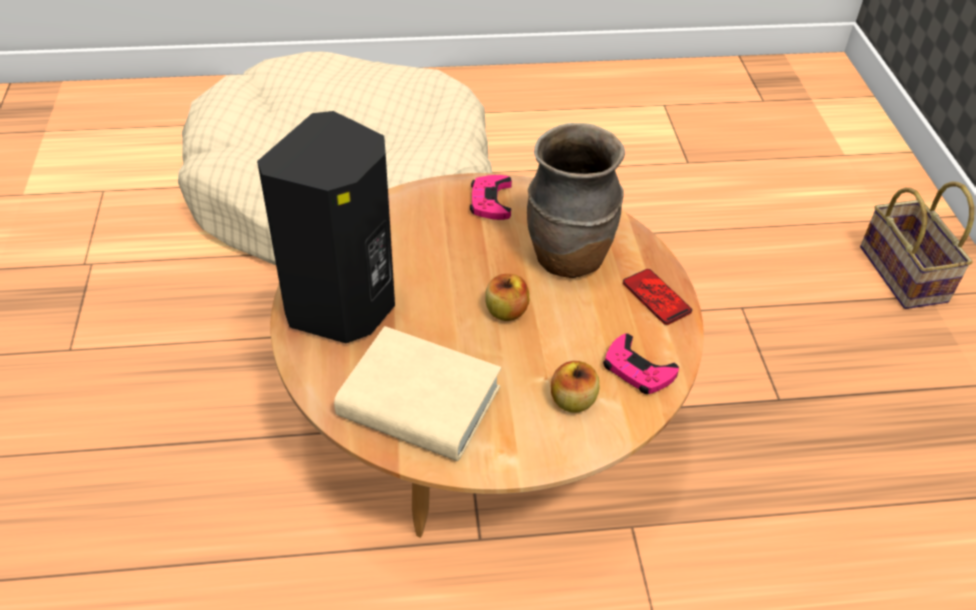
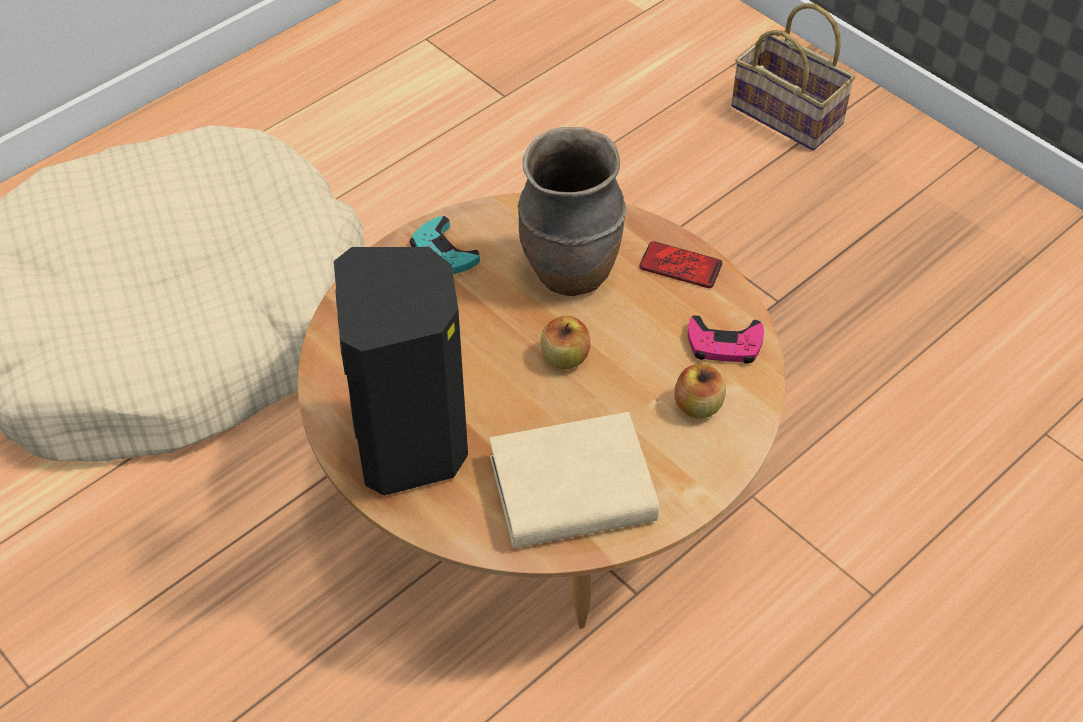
camera: 35 degrees left, 5 degrees up
pink game controller [470,175,512,220] -> turquoise game controller [410,216,480,274]

